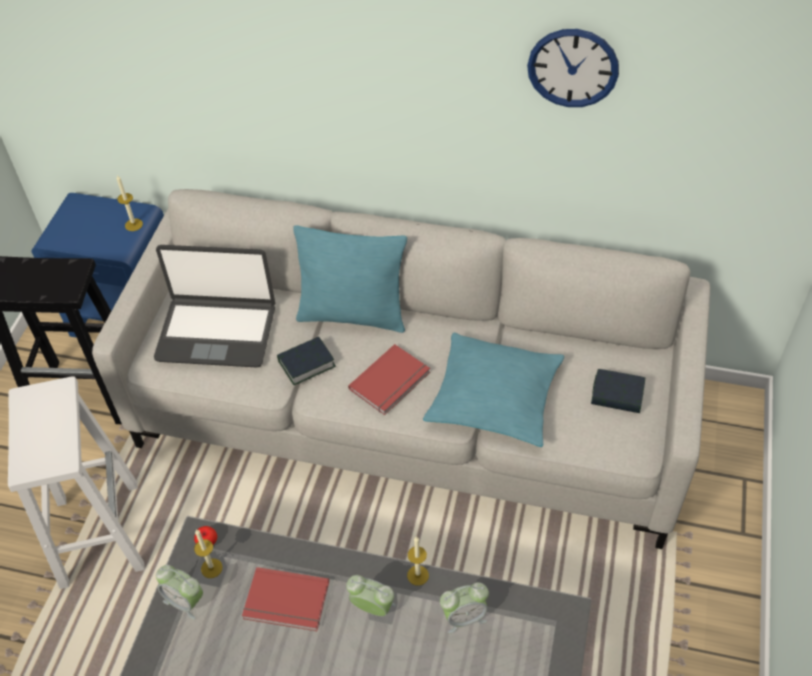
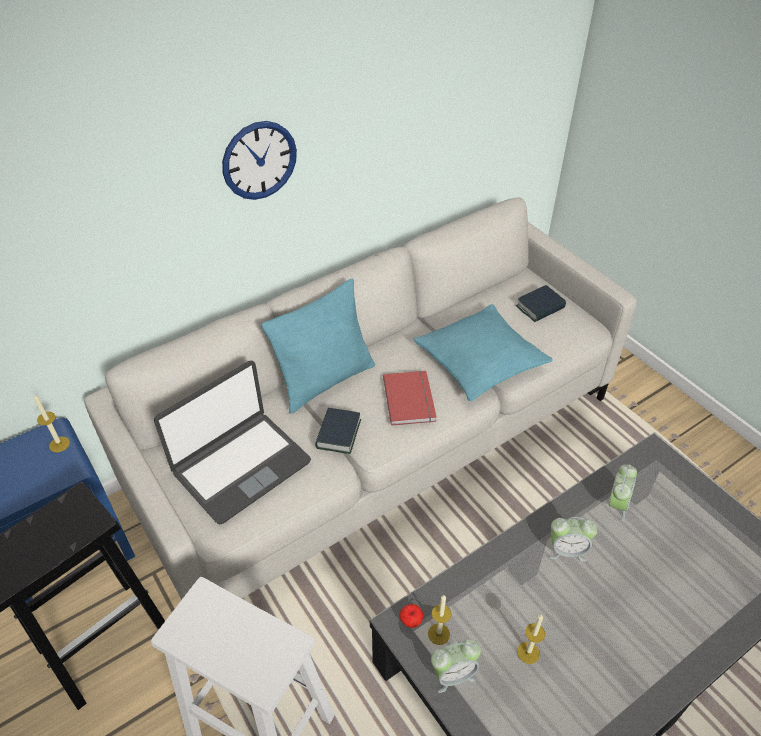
camera: 50 degrees left, 5 degrees down
red book [242,567,329,631] -> none
alarm clock [346,575,396,616] -> alarm clock turned 150 degrees counterclockwise [549,517,598,561]
candle [407,536,429,586] -> candle moved to [517,614,545,664]
wall clock [527,29,619,107] -> wall clock moved to [222,121,297,200]

